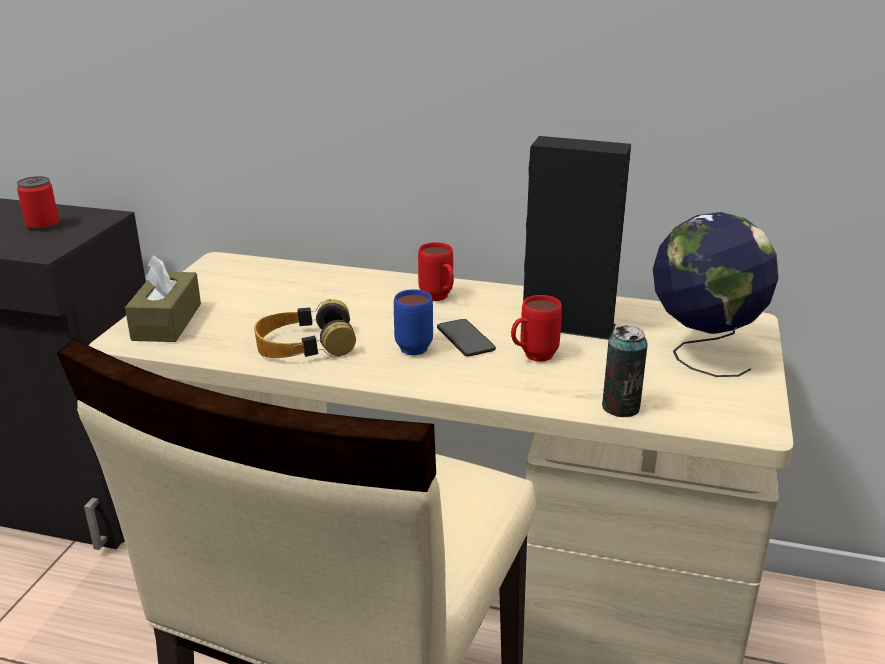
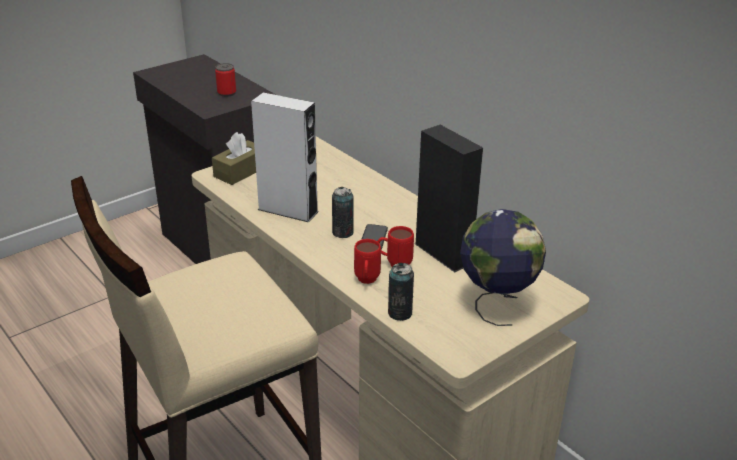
camera: 35 degrees right, 5 degrees up
headphones [254,299,356,358] -> white speaker [251,93,319,223]
blue mug [394,289,433,355] -> can [332,187,354,238]
red mug [418,242,454,301] -> red mug moved to [354,239,381,284]

